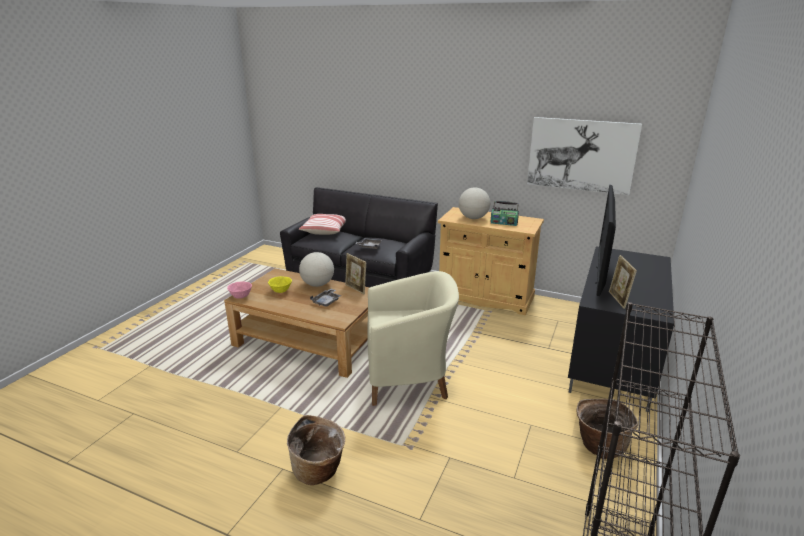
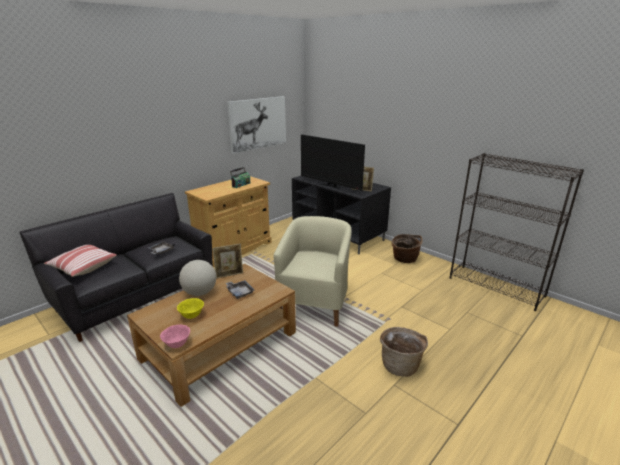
camera: 70 degrees left, 0 degrees up
globe [459,187,490,219] -> none

